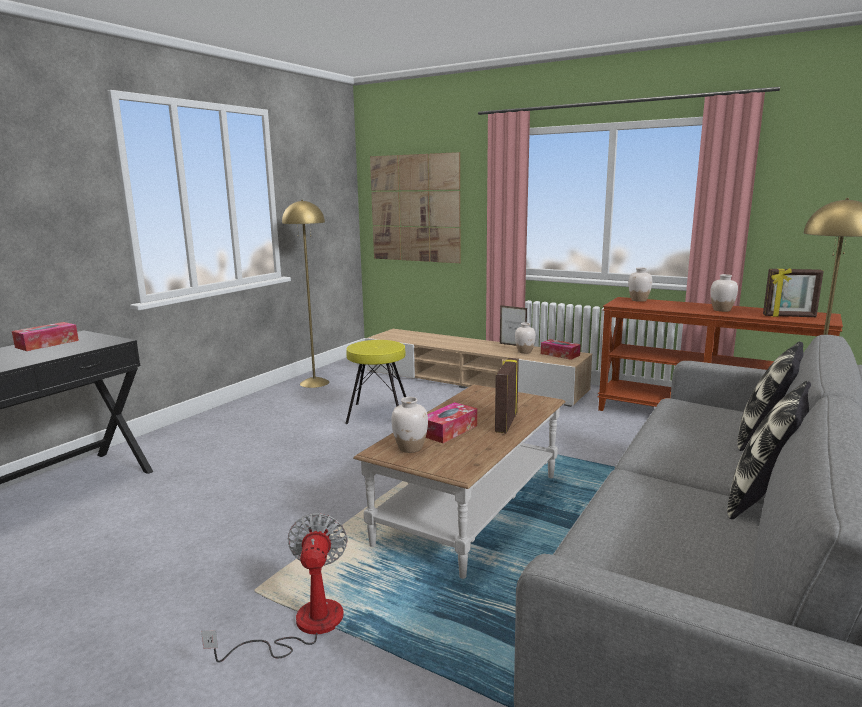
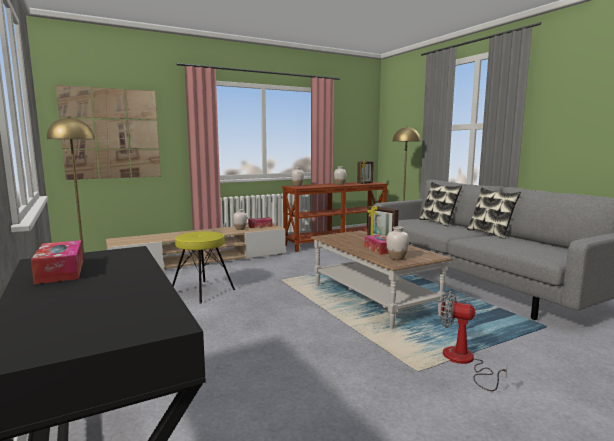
camera: 60 degrees left, 5 degrees down
picture frame [500,305,527,346] -> none

